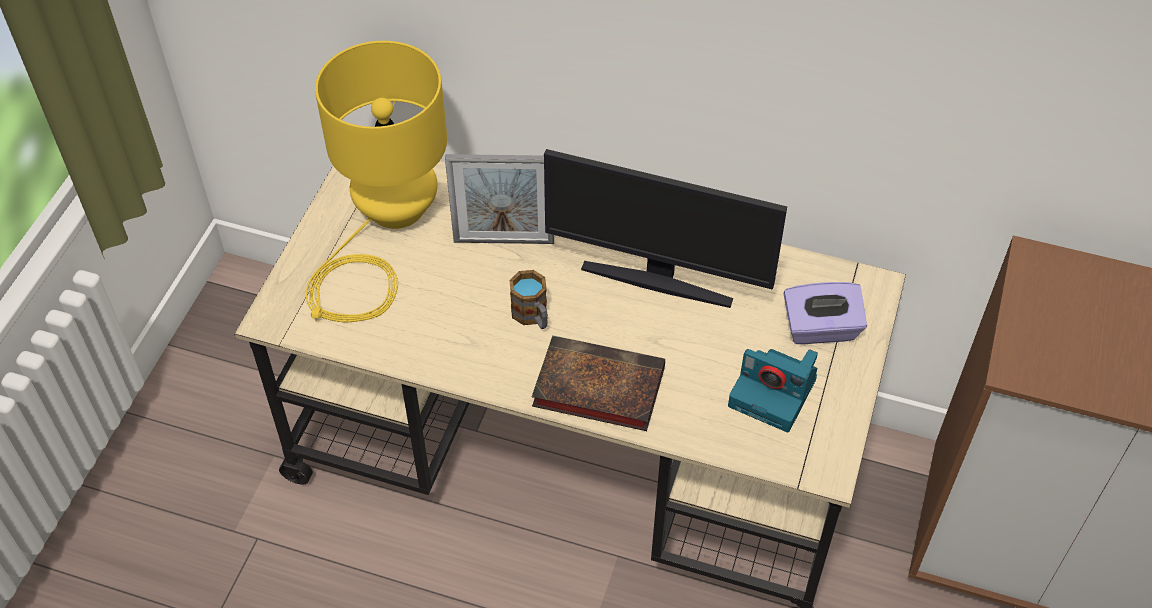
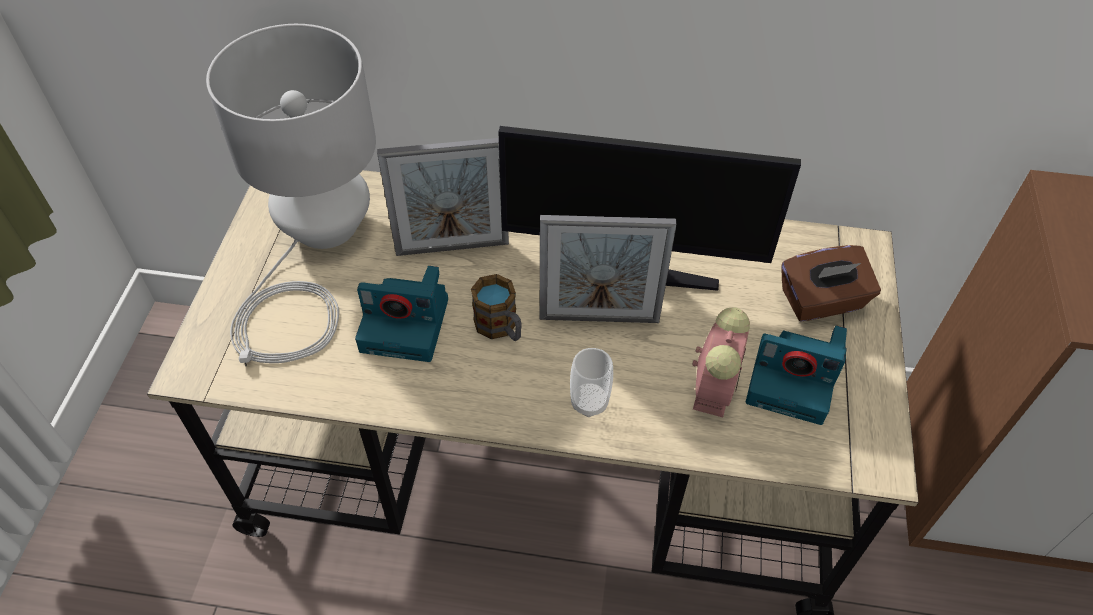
camera: 10 degrees left, 0 degrees up
yellow table lamp [306,41,447,322] -> white table lamp [206,24,376,366]
book [532,335,665,431] -> cup [570,348,613,417]
purple tissue box [783,282,867,344] -> brown tissue box [781,245,881,321]
none -> camera [355,266,448,362]
none -> picture frame [540,215,677,323]
none -> alarm clock [692,307,750,417]

